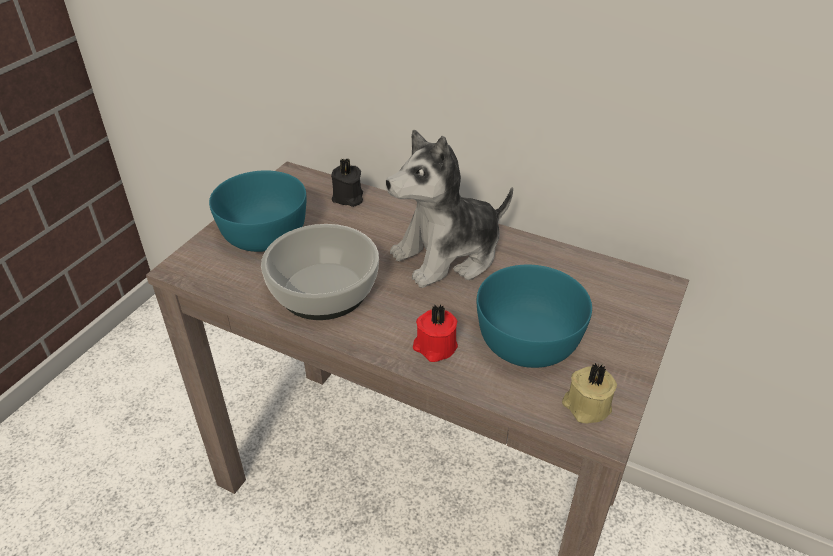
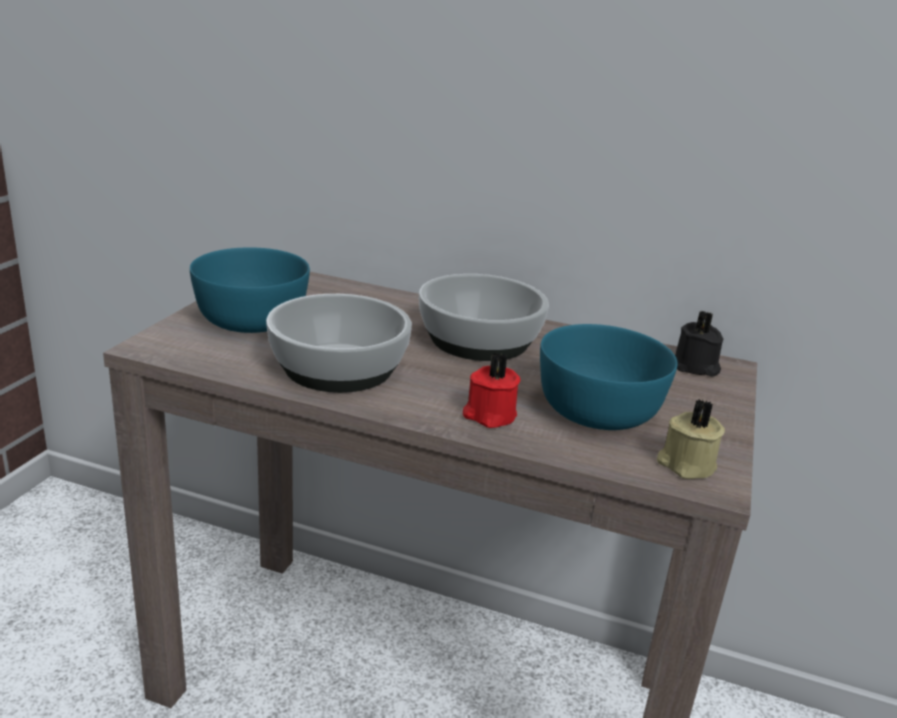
camera: 10 degrees left, 15 degrees down
black candle [331,158,363,207] -> black candle moved to [675,311,724,377]
plush toy [386,130,513,288] -> bowl [419,274,549,361]

